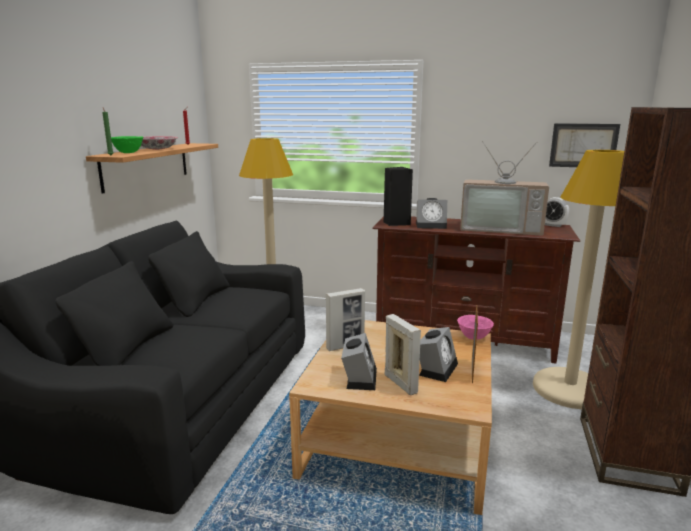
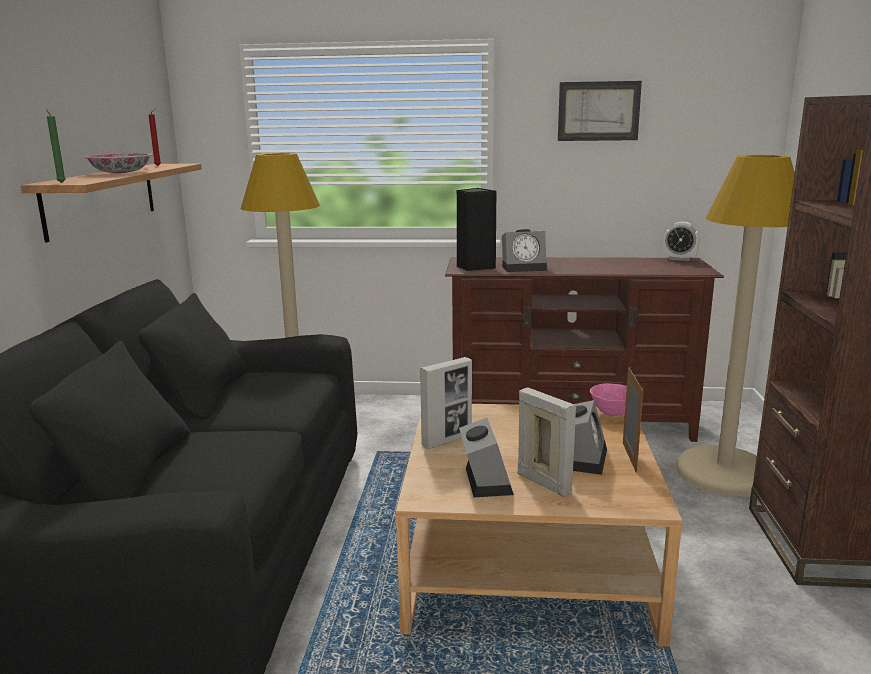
camera: 10 degrees left, 0 degrees up
green bowl [111,136,143,153] -> none
television [460,141,549,236] -> none
picture [549,123,620,167] -> picture moved to [558,81,642,141]

